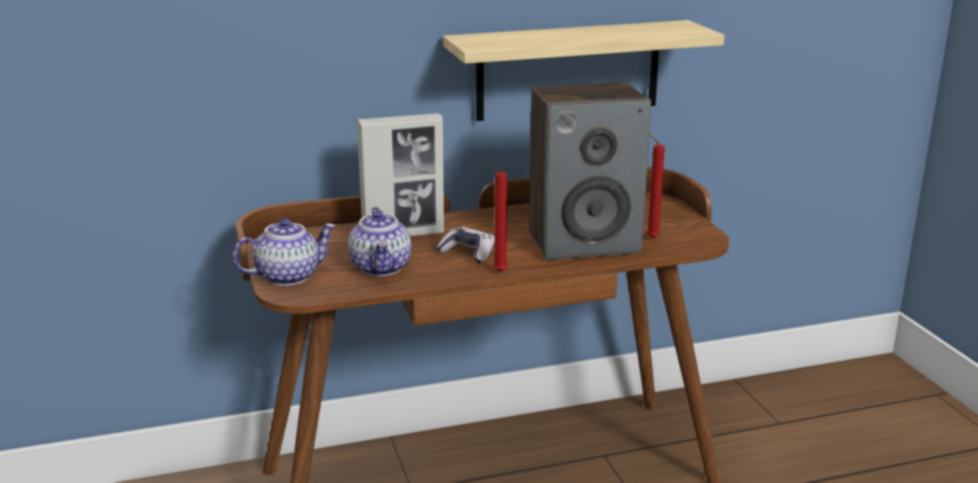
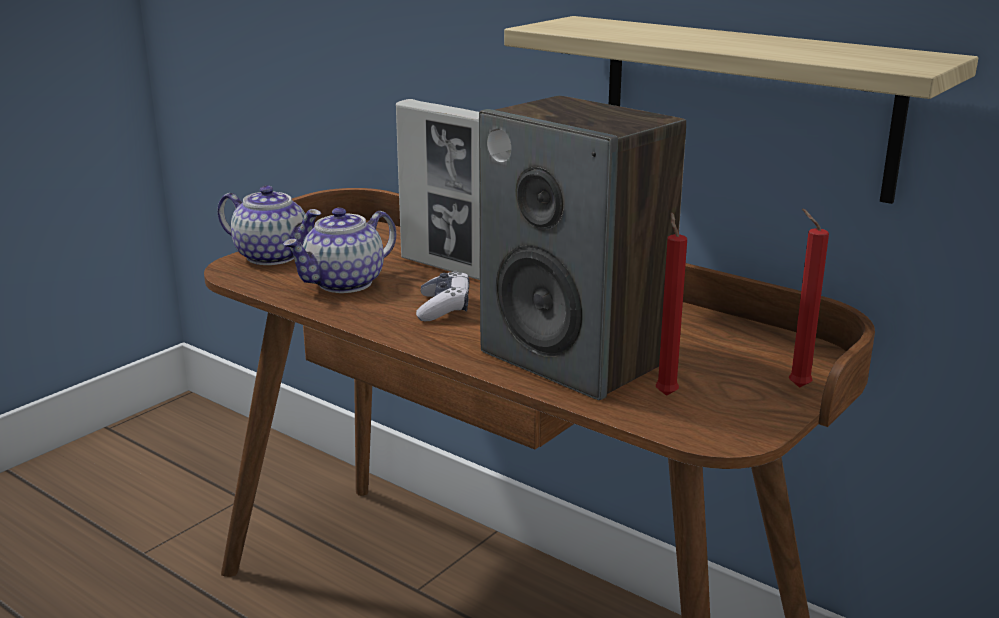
camera: 55 degrees right, 0 degrees up
red candle [489,163,508,272] -> red candle moved to [789,209,829,388]

